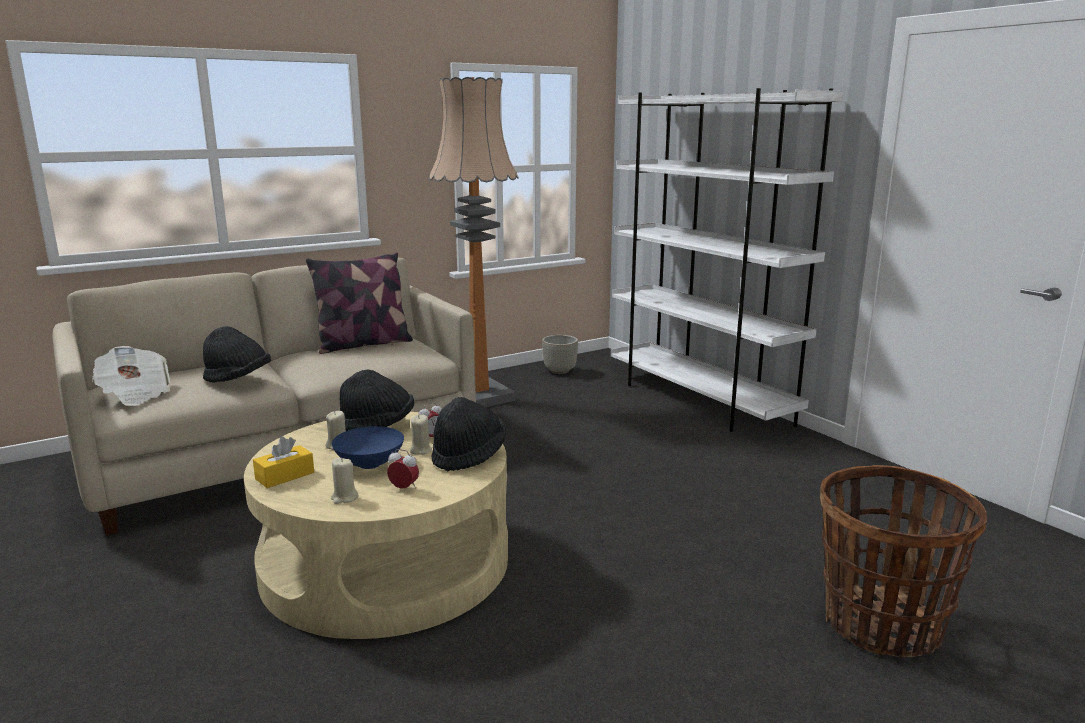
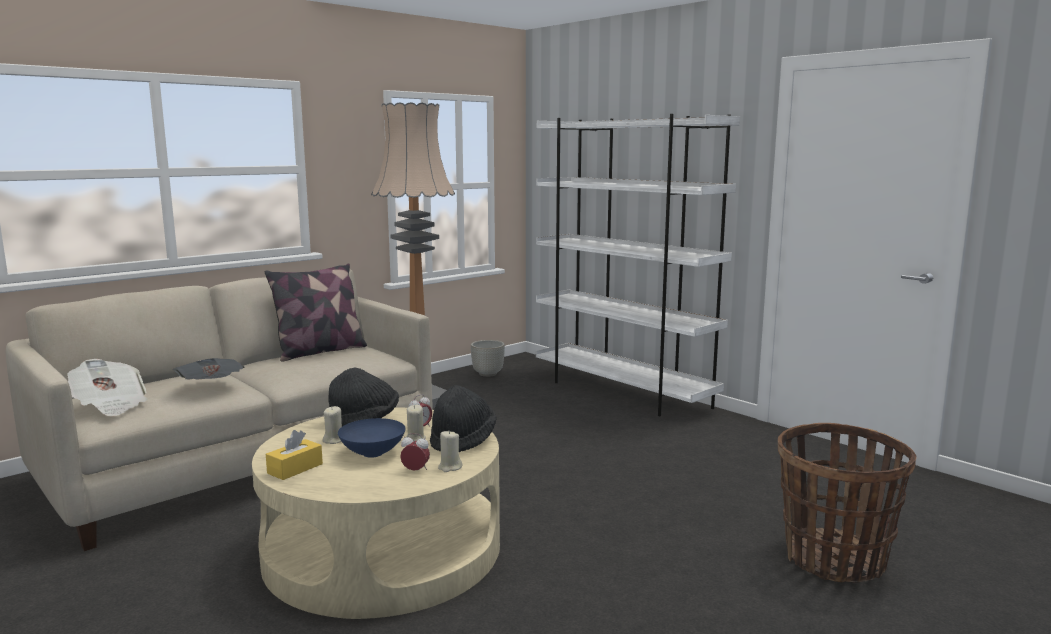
camera: 10 degrees left, 5 degrees down
black hat [203,326,271,382] -> newspaper [172,358,244,380]
beige candle [331,458,359,504] -> beige candle moved to [438,430,462,472]

